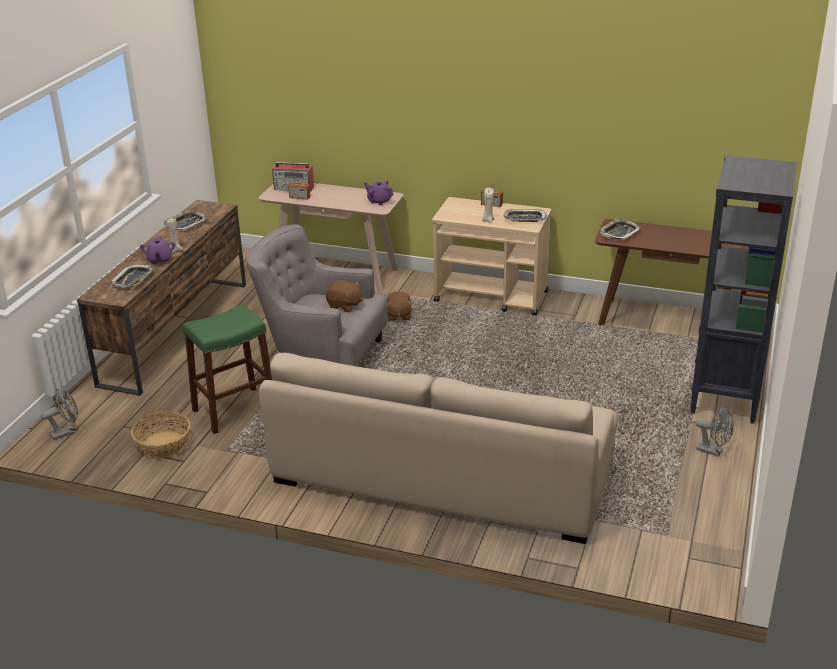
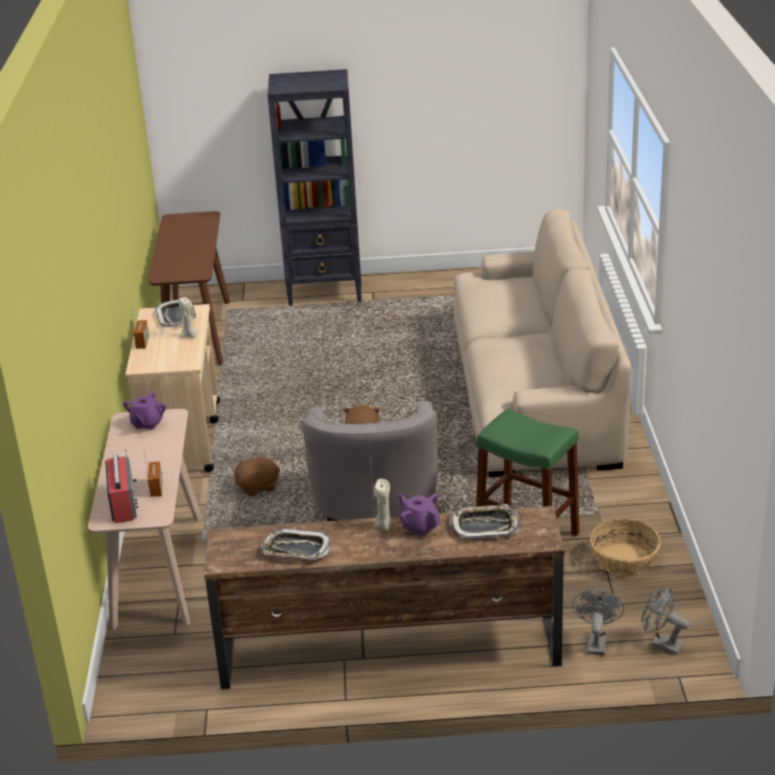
camera: 110 degrees left, 0 degrees up
purple teapot [140,236,176,265] -> purple teapot turned 105 degrees counterclockwise [398,493,441,536]
tray [600,219,641,240] -> none
grey fan [696,407,734,457] -> grey fan moved to [573,589,624,655]

